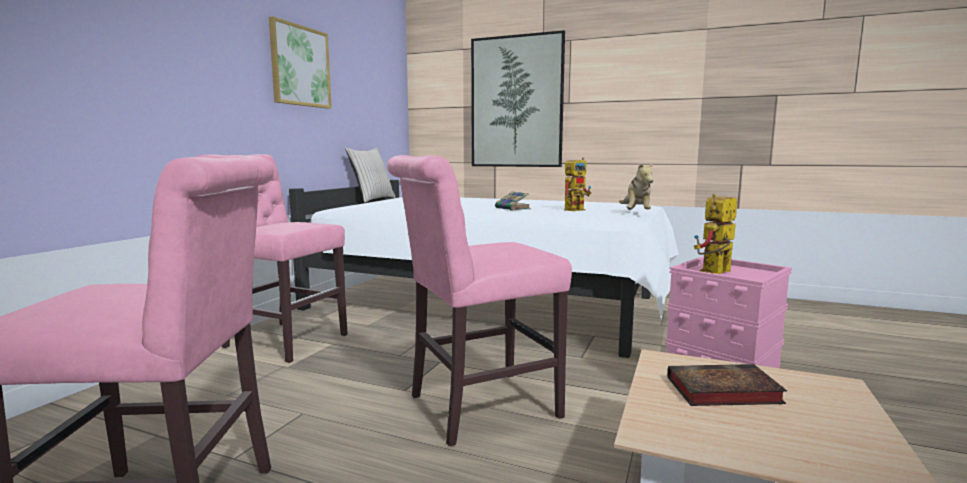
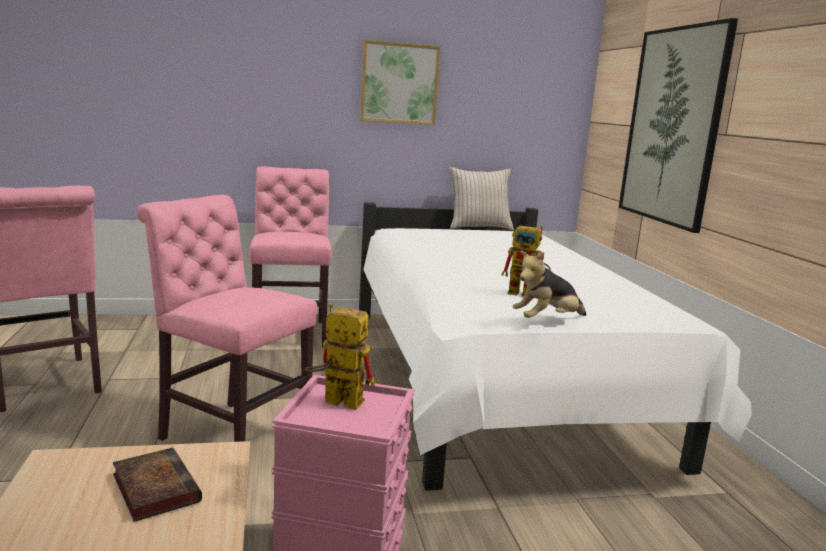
camera: 55 degrees right, 5 degrees up
book [495,191,531,210] -> none

